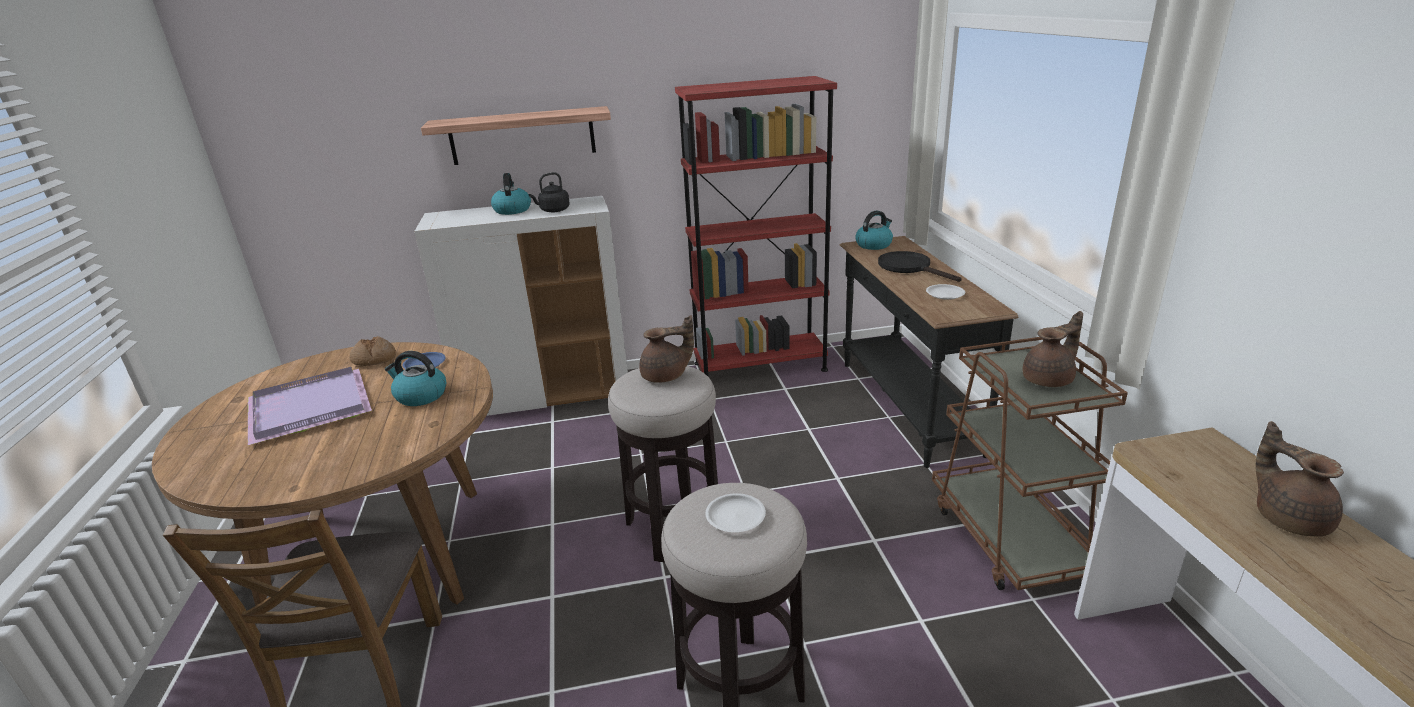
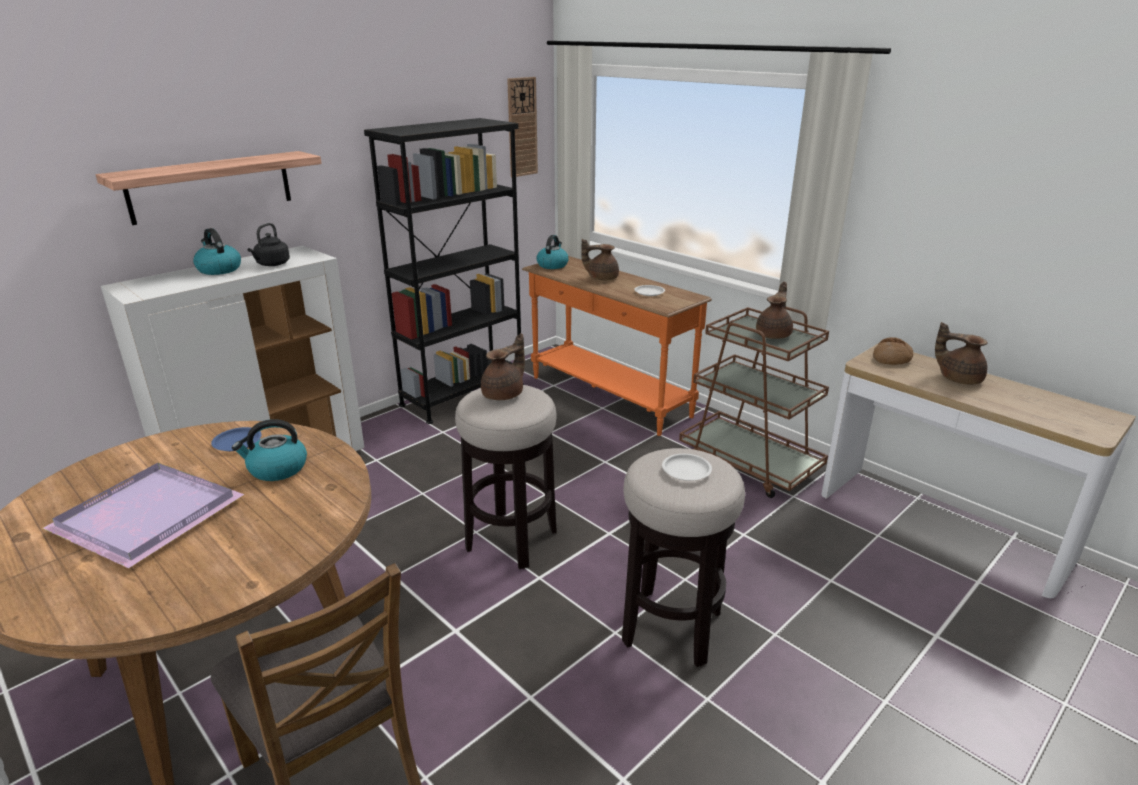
camera: 35 degrees left, 0 degrees up
bread [349,336,396,366] -> bread moved to [873,337,913,365]
red bookcase [675,76,837,376] -> black bookcase [364,118,524,424]
black console table [840,236,1018,468] -> orange console table [522,256,712,436]
black frying pan [878,251,962,282] -> brown teapot [581,239,619,280]
none -> wall clock [507,77,538,177]

